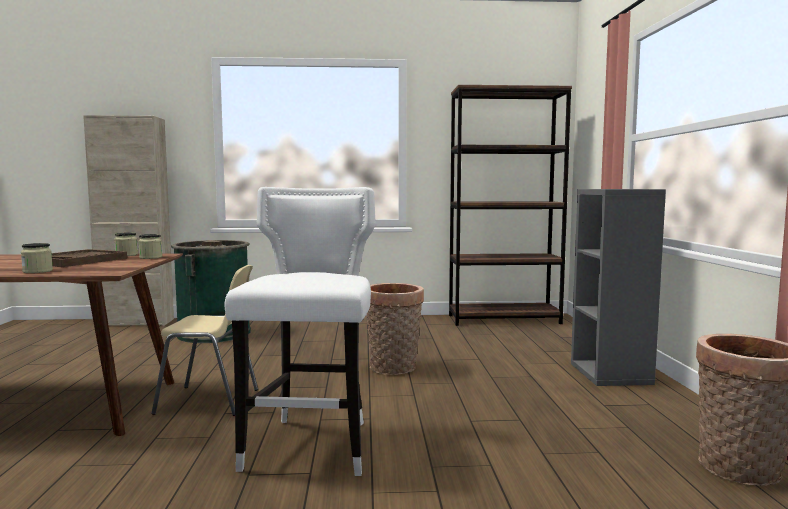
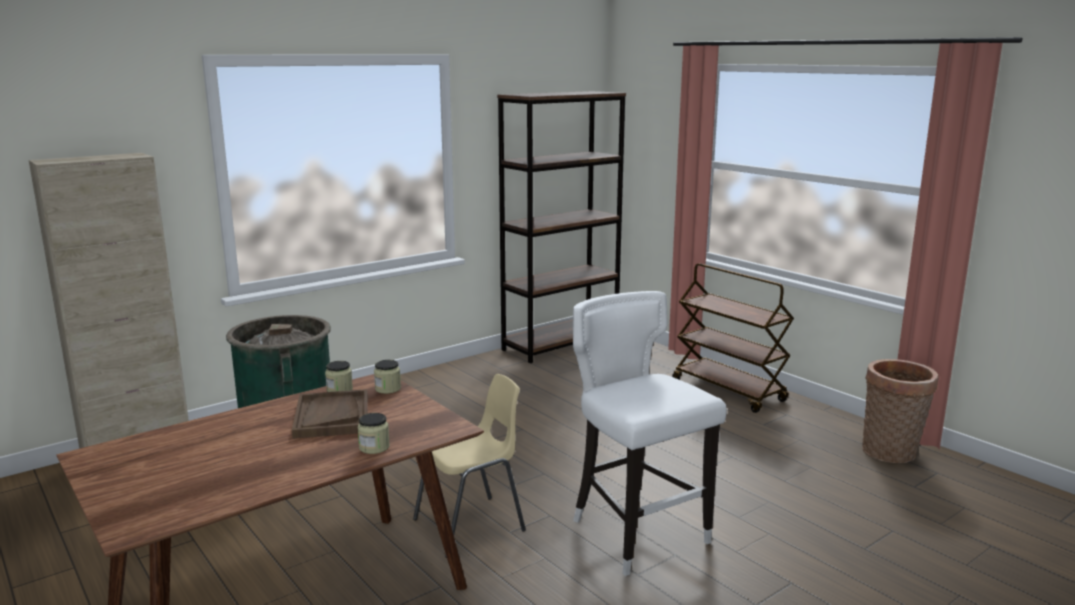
camera: 35 degrees left, 10 degrees up
basket [367,283,424,375] -> none
grey bookcase [571,189,666,386] -> brown cart [672,263,794,413]

